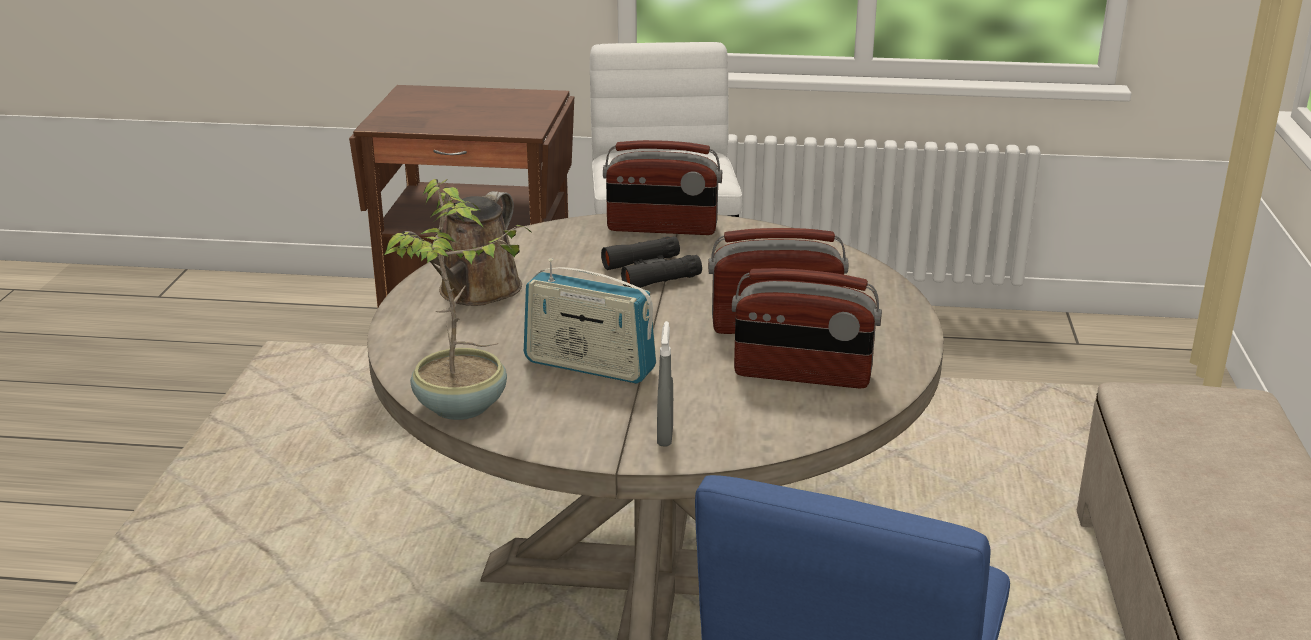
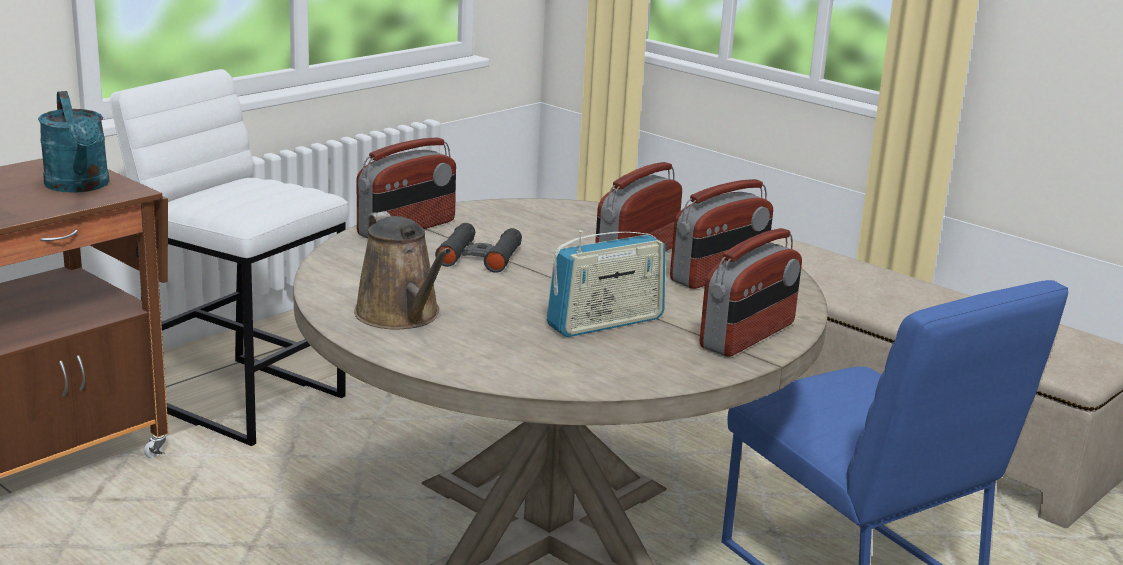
camera: 55 degrees left, 5 degrees down
potted plant [384,179,534,420] -> none
grey spray bottle [657,321,673,446] -> radio [700,228,802,357]
none -> turquoise watering can [38,91,109,193]

